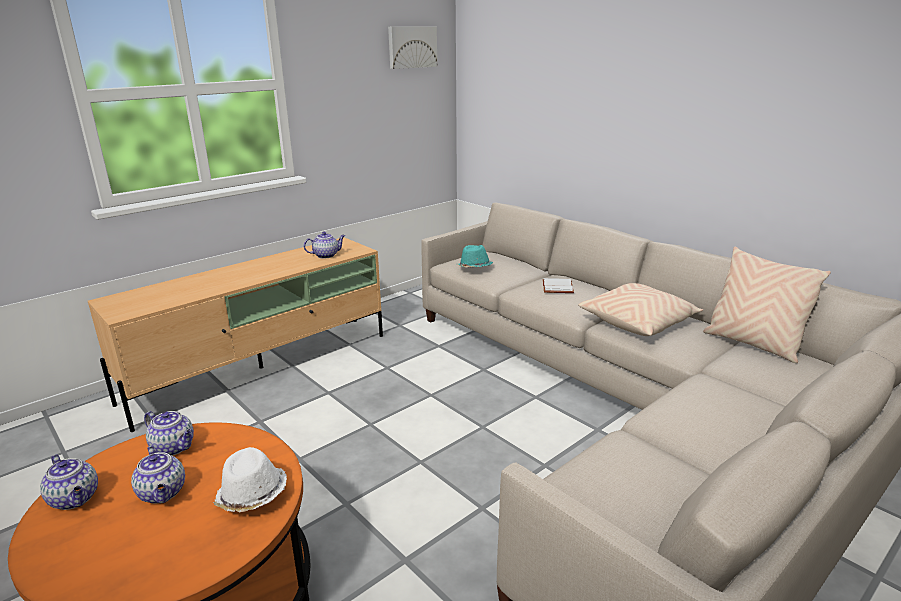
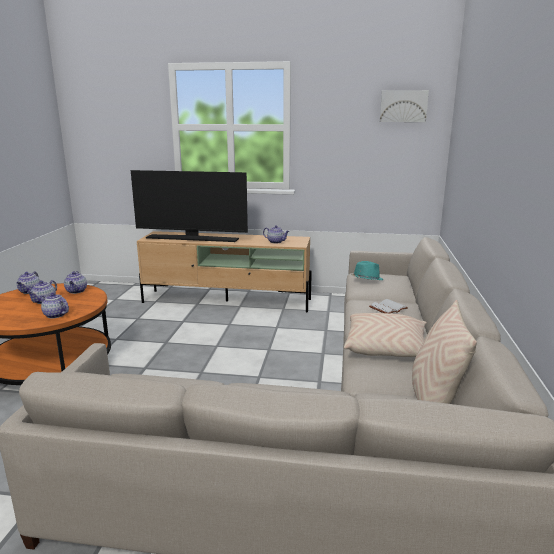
camera: 50 degrees right, 5 degrees down
white hat [213,447,287,512] -> teapot [40,293,69,319]
none -> television [131,170,248,242]

